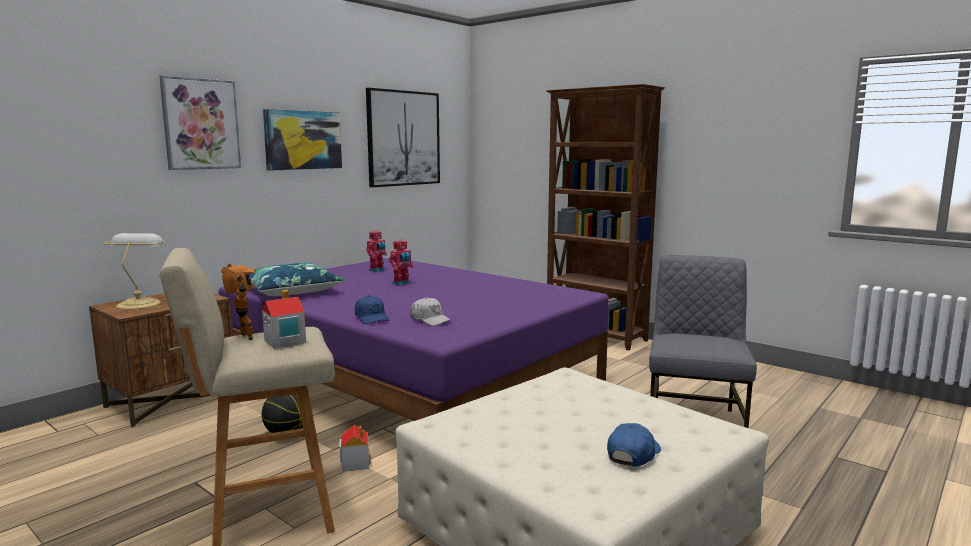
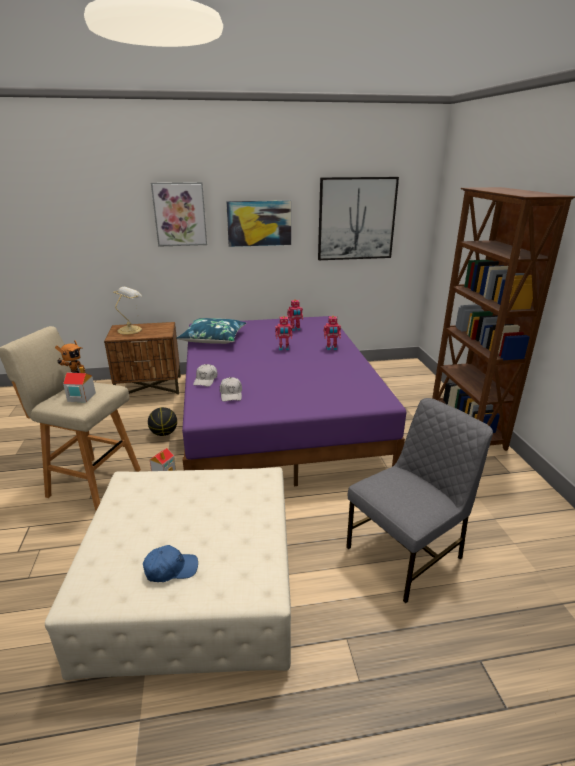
camera: 40 degrees right, 15 degrees up
blue cap [355,295,389,324] -> white cap [193,364,217,387]
none -> toy robot [324,316,341,350]

